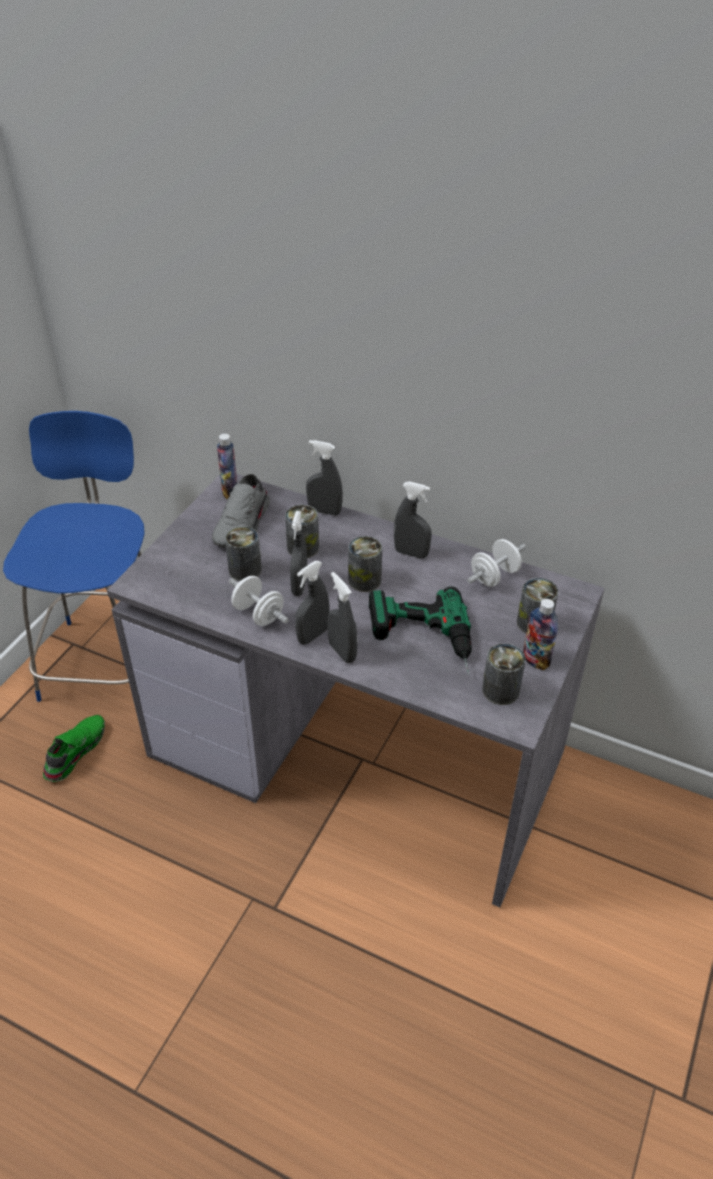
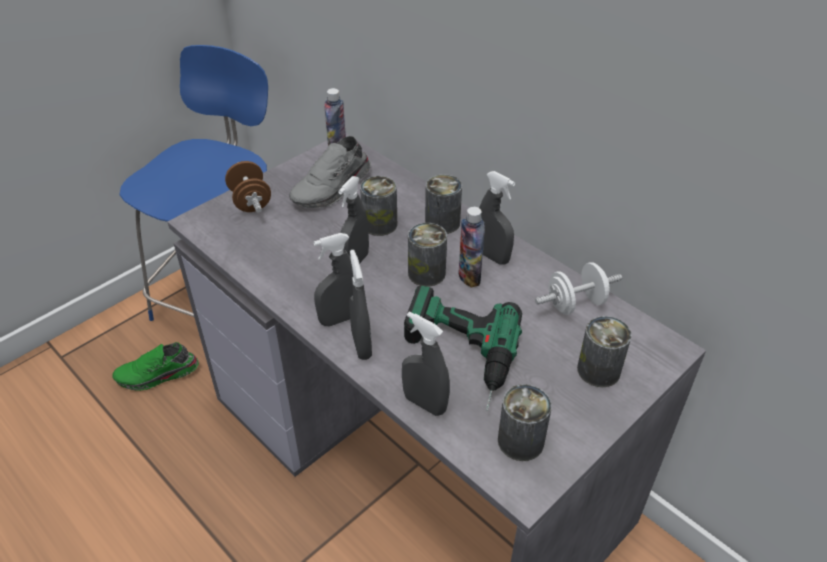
camera: 20 degrees right, 0 degrees up
green shoe [43,715,105,782] -> green shoe turned 150 degrees counterclockwise [112,342,199,391]
can [225,526,262,581] -> can moved to [425,174,462,234]
white dumbbell [229,576,289,626] -> none
grey spray bottle [306,440,343,516] -> grey spray bottle moved to [402,312,450,416]
bottle [523,599,558,670] -> bottle moved to [459,207,485,287]
none -> brown dumbbell [225,161,271,213]

